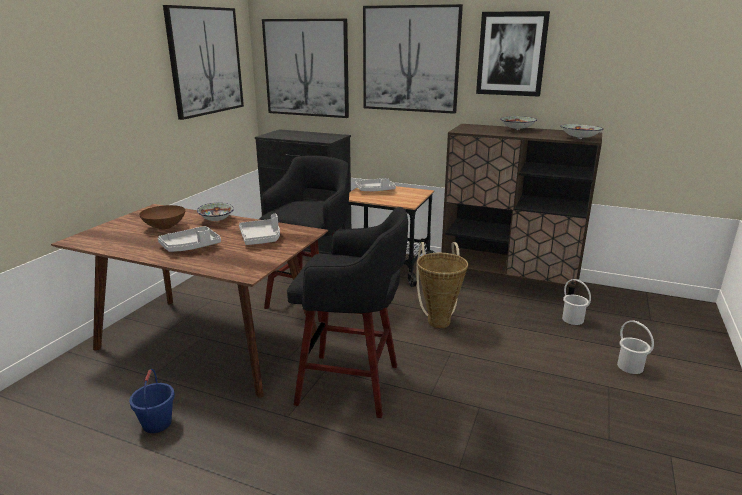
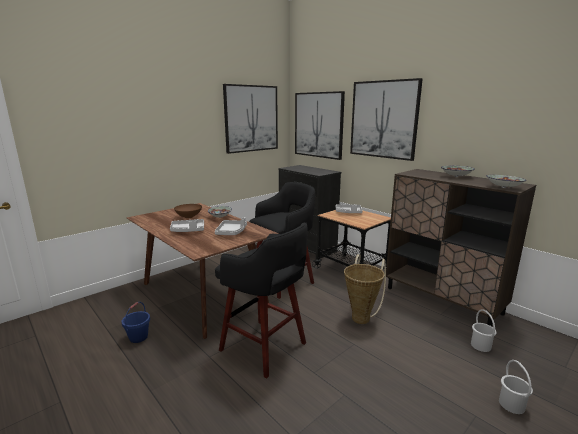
camera: 25 degrees right, 5 degrees down
picture [476,11,550,97] -> none

